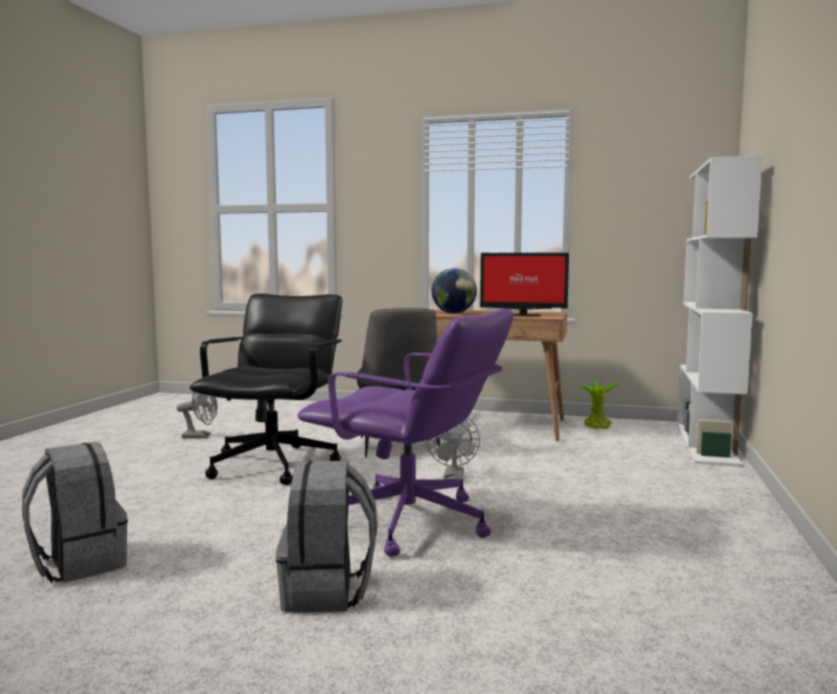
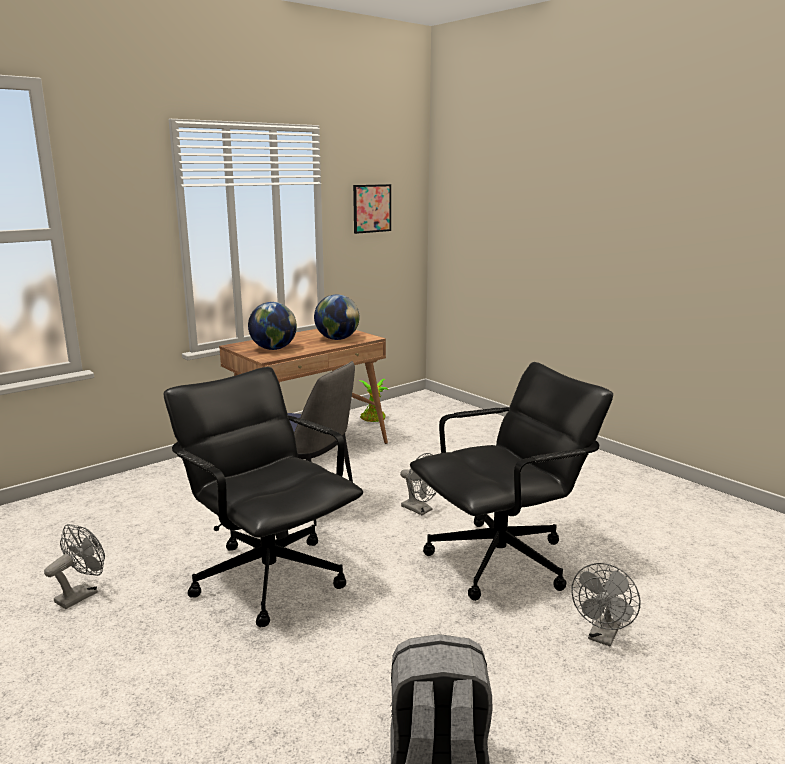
camera: 55 degrees left, 10 degrees up
grey backpack [276,461,378,613] -> grey fan [572,563,640,647]
purple office chair [298,309,513,557] -> black office chair [410,362,613,601]
monitor [480,253,569,316] -> globe [314,294,360,340]
white bookcase [677,156,763,467] -> none
none -> picture [353,184,391,234]

